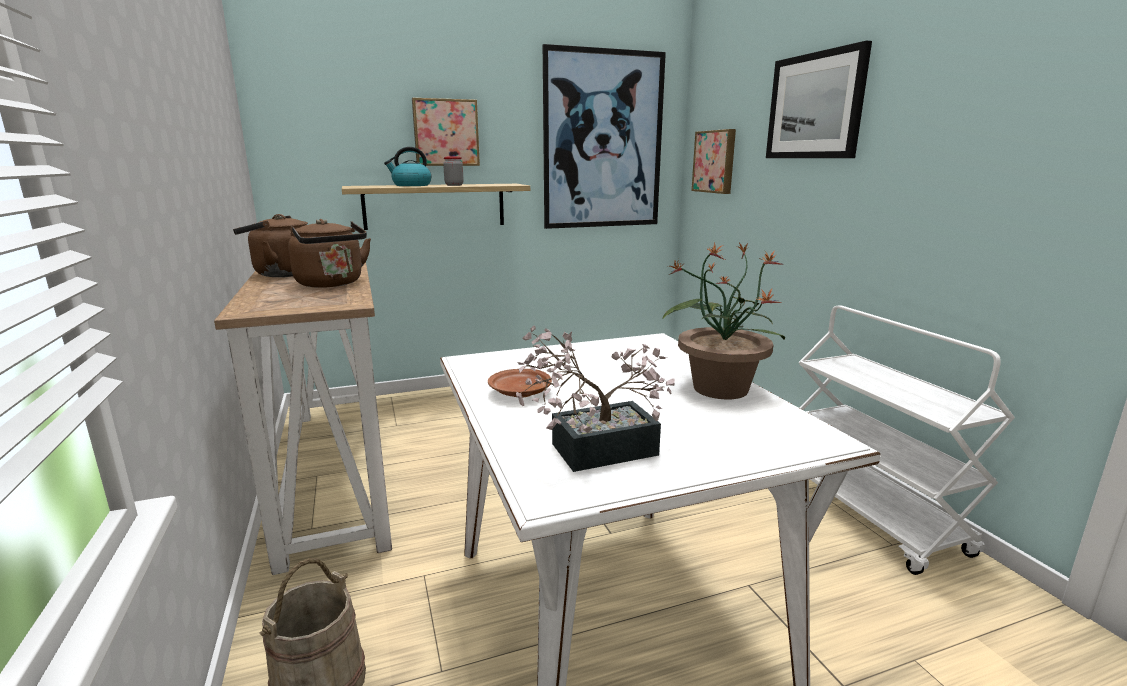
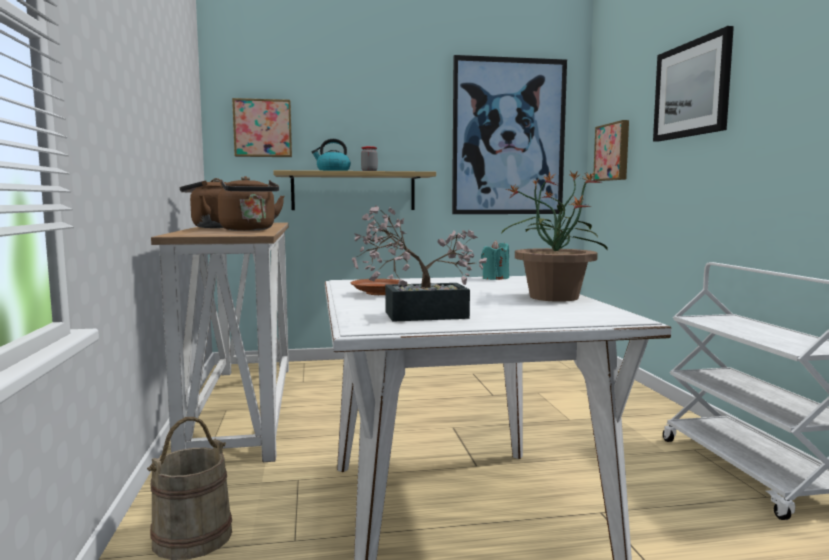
camera: 10 degrees right, 10 degrees down
picture [412,98,480,166] -> picture moved to [232,98,292,157]
none -> turquoise candle [481,240,509,280]

